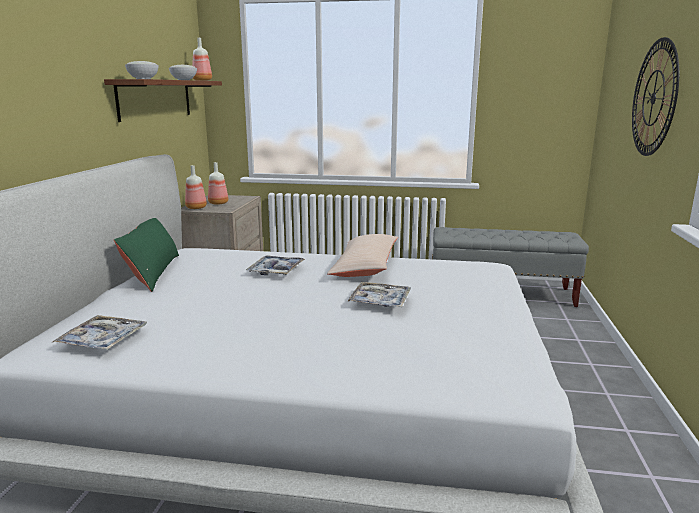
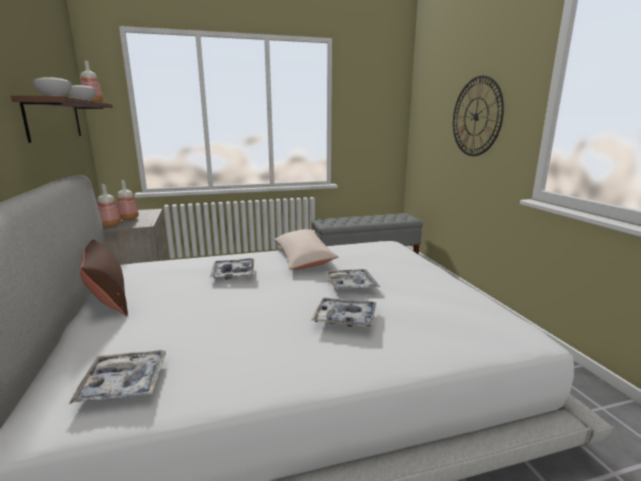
camera: 25 degrees left, 0 degrees up
green pillow [114,218,179,292] -> brown pillow [80,240,128,316]
none -> tray [311,298,376,328]

